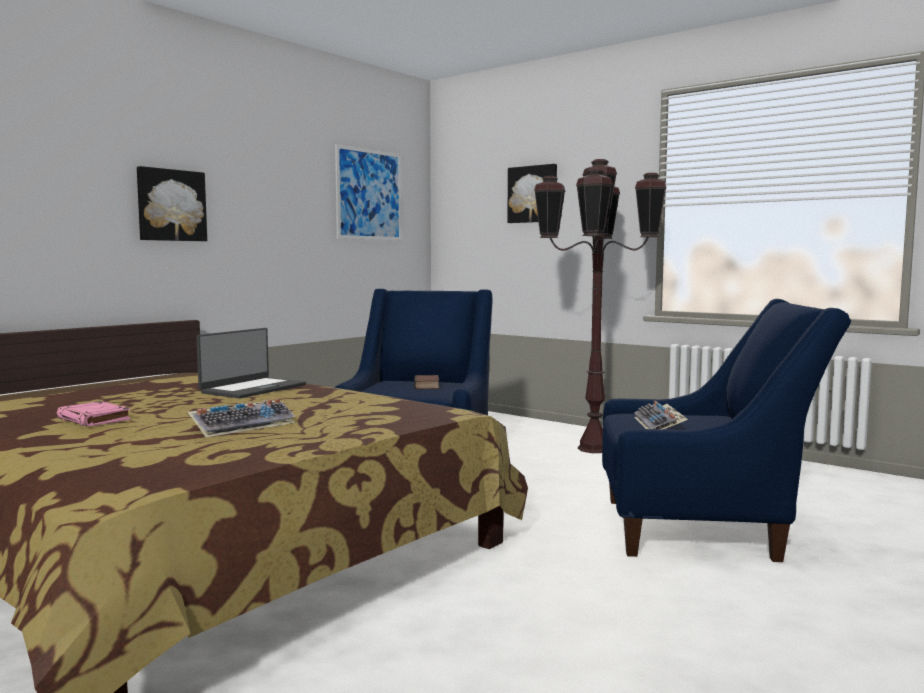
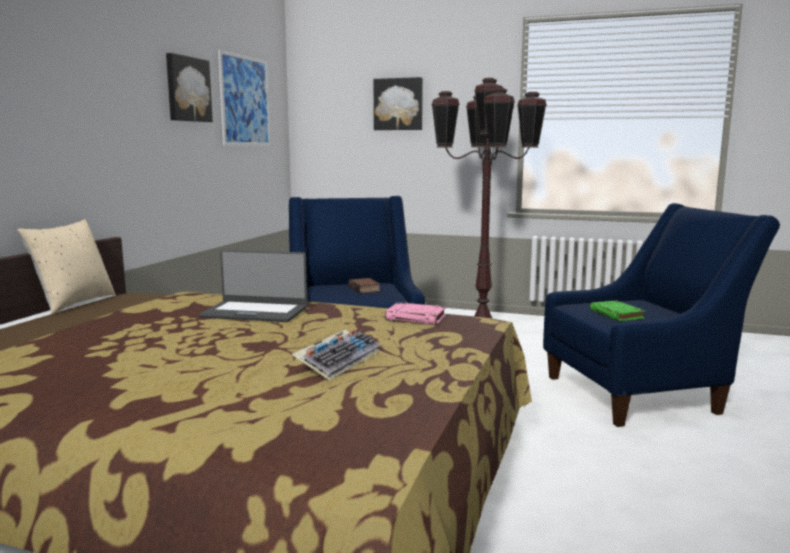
camera: 20 degrees left, 5 degrees up
pink book [56,401,131,427] -> pink book moved to [385,302,446,325]
picture [137,166,207,241] -> picture moved to [166,53,213,122]
laptop [196,328,306,398] -> laptop turned 90 degrees clockwise [199,250,307,322]
keyboard [634,401,688,429] -> green book [590,300,645,321]
none -> beige pillow [18,219,115,314]

